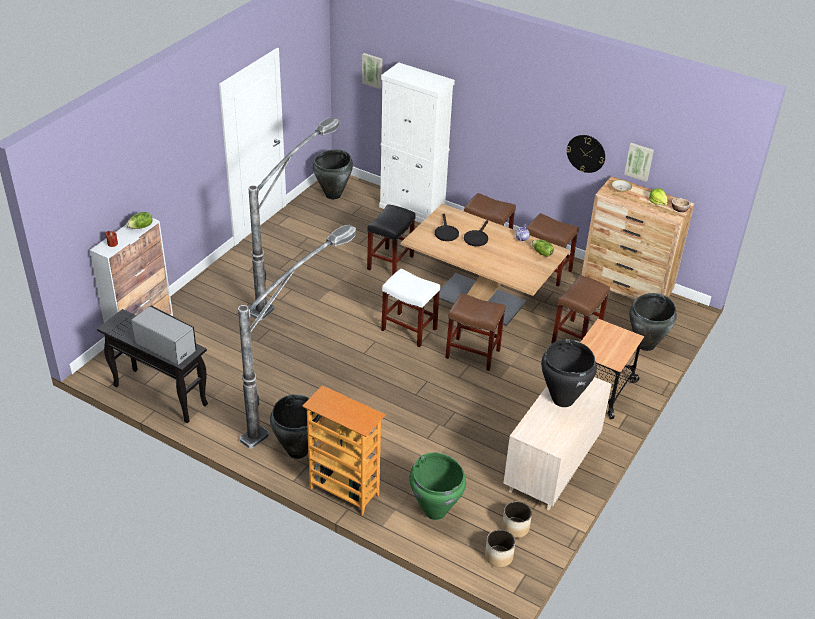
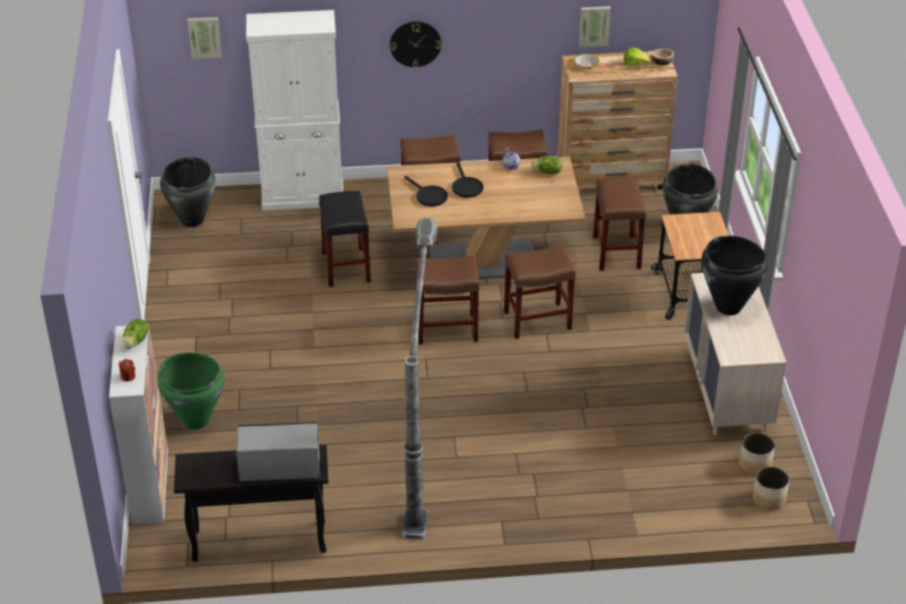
camera: 35 degrees left, 0 degrees up
floor lamp [248,117,339,321] -> none
black vase [270,394,322,459] -> none
bookcase [302,385,386,516] -> none
white stool [381,269,440,348] -> brown stool [415,256,479,345]
green vase [410,452,466,520] -> green vase moved to [157,352,225,430]
wall clock [566,135,605,173] -> wall clock moved to [390,21,441,68]

